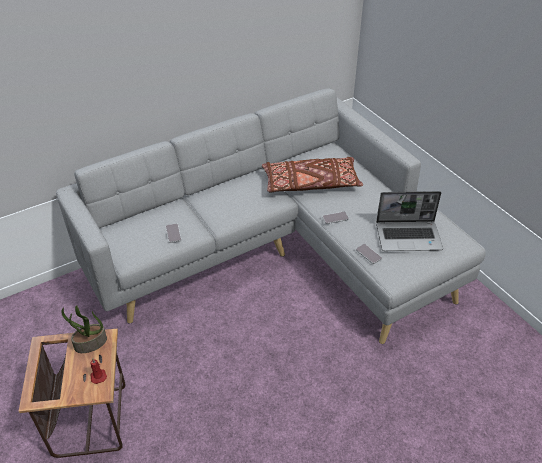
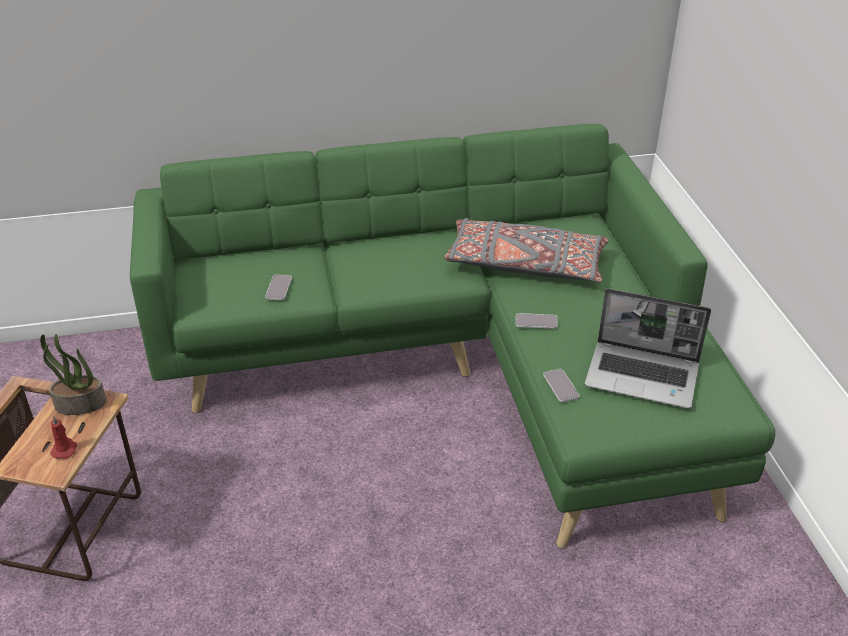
camera: 20 degrees right, 5 degrees down
grey sofa [56,88,486,344] -> green sofa [130,124,775,549]
brown pillow [262,157,363,193] -> grey pillow [444,218,608,283]

